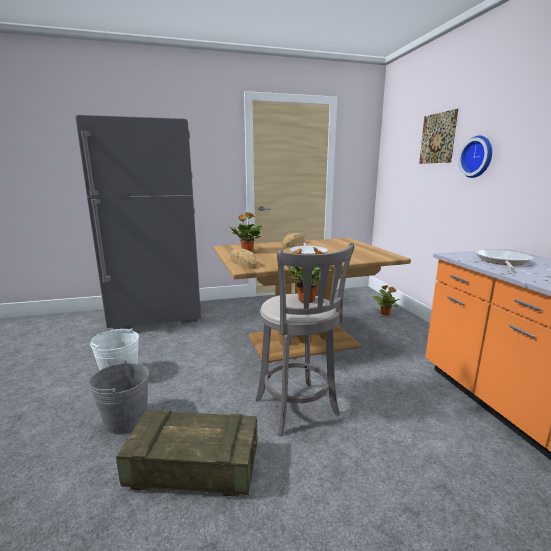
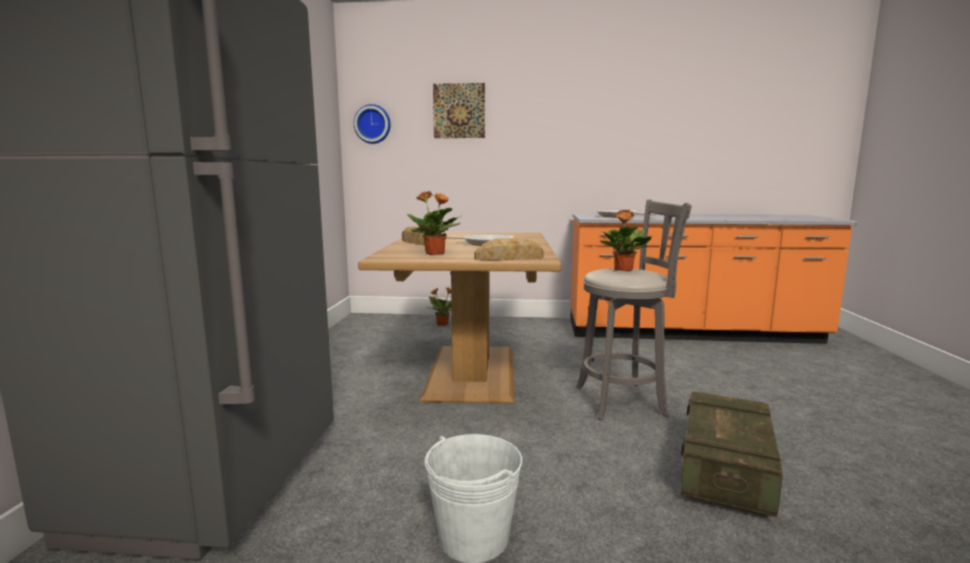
camera: 70 degrees left, 5 degrees down
grey bucket [89,361,149,434] -> none
wall clock [458,136,492,178] -> wall clock moved to [354,104,391,144]

